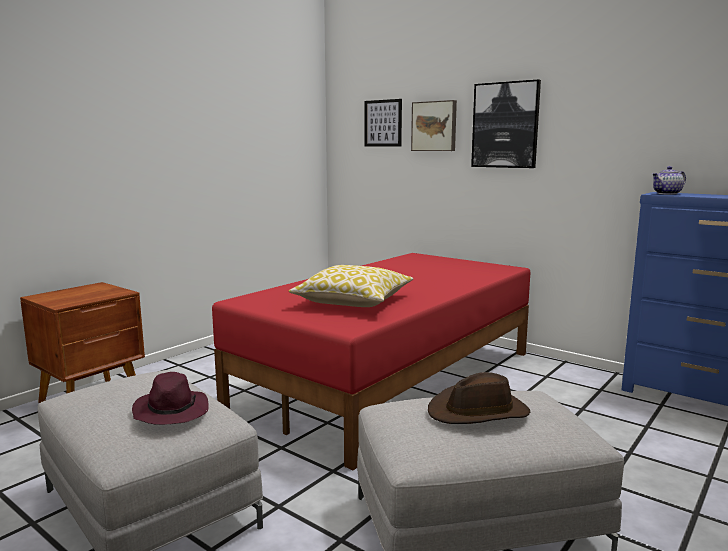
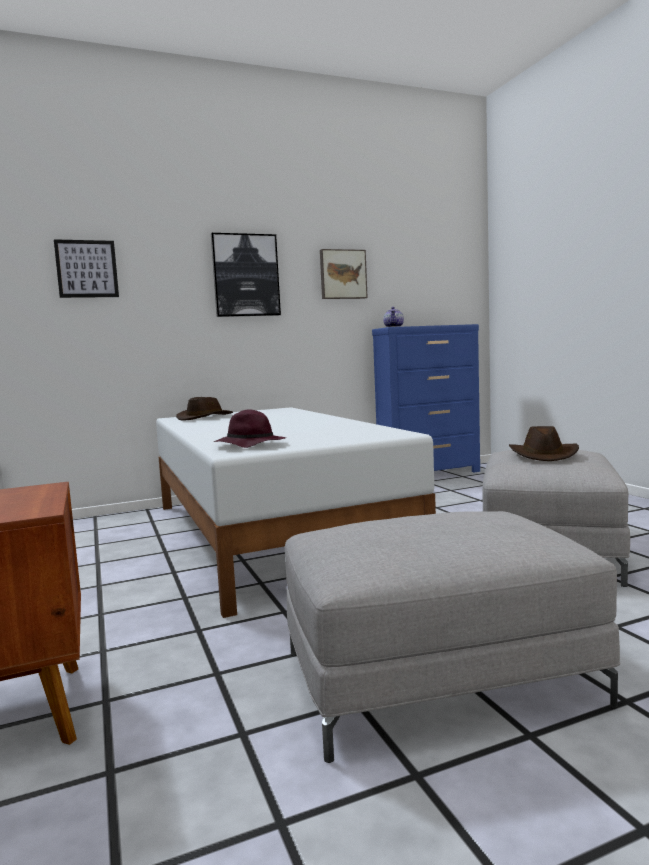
camera: 60 degrees left, 5 degrees down
purple hat [132,372,209,425] -> purple hat moved to [214,409,287,448]
red bed [212,253,530,470] -> white bed [156,407,436,618]
pillow [288,265,414,307] -> none
picture [411,100,457,151] -> picture moved to [320,249,368,299]
none -> brown hat [176,397,233,421]

